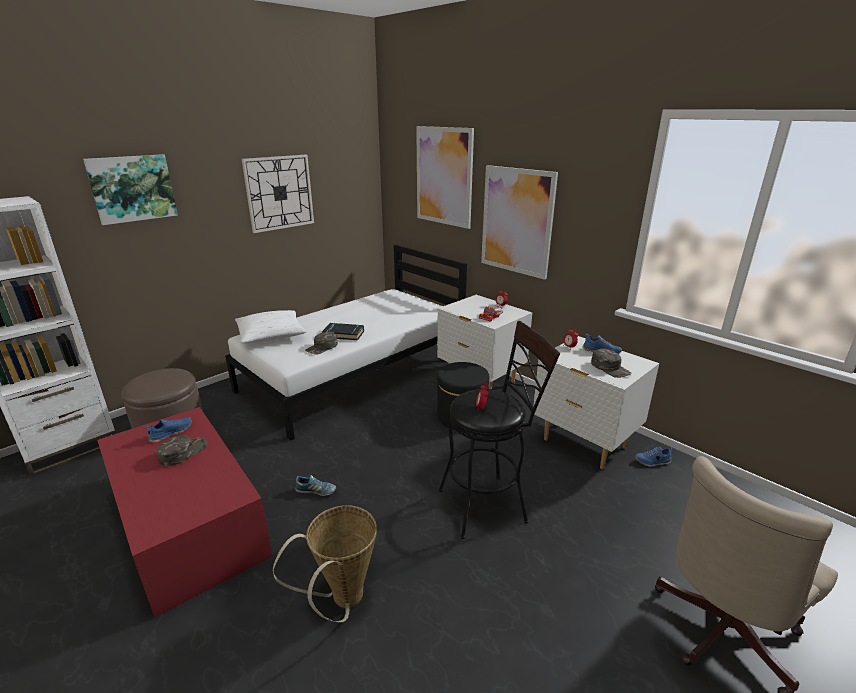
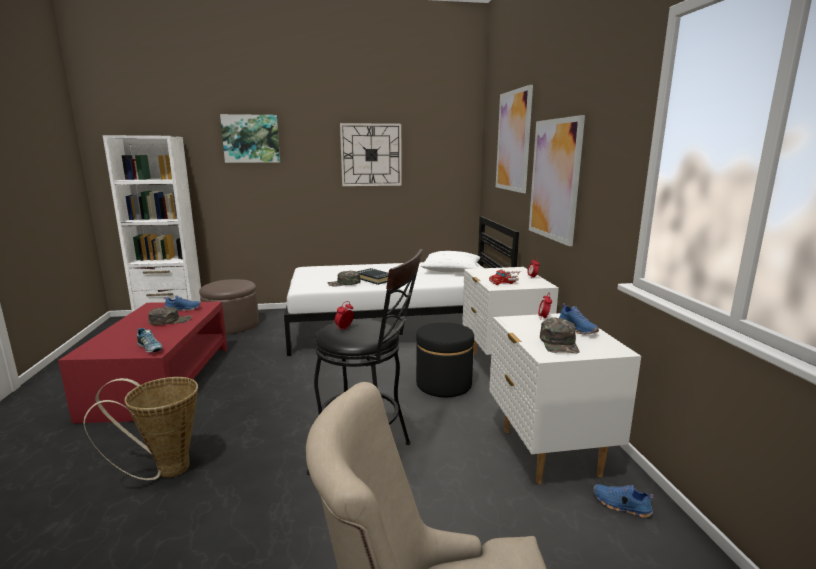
camera: 35 degrees right, 10 degrees down
white pillow [235,310,307,343] -> white pillow moved to [421,251,481,273]
shoe [295,475,336,496] -> shoe moved to [137,328,163,353]

